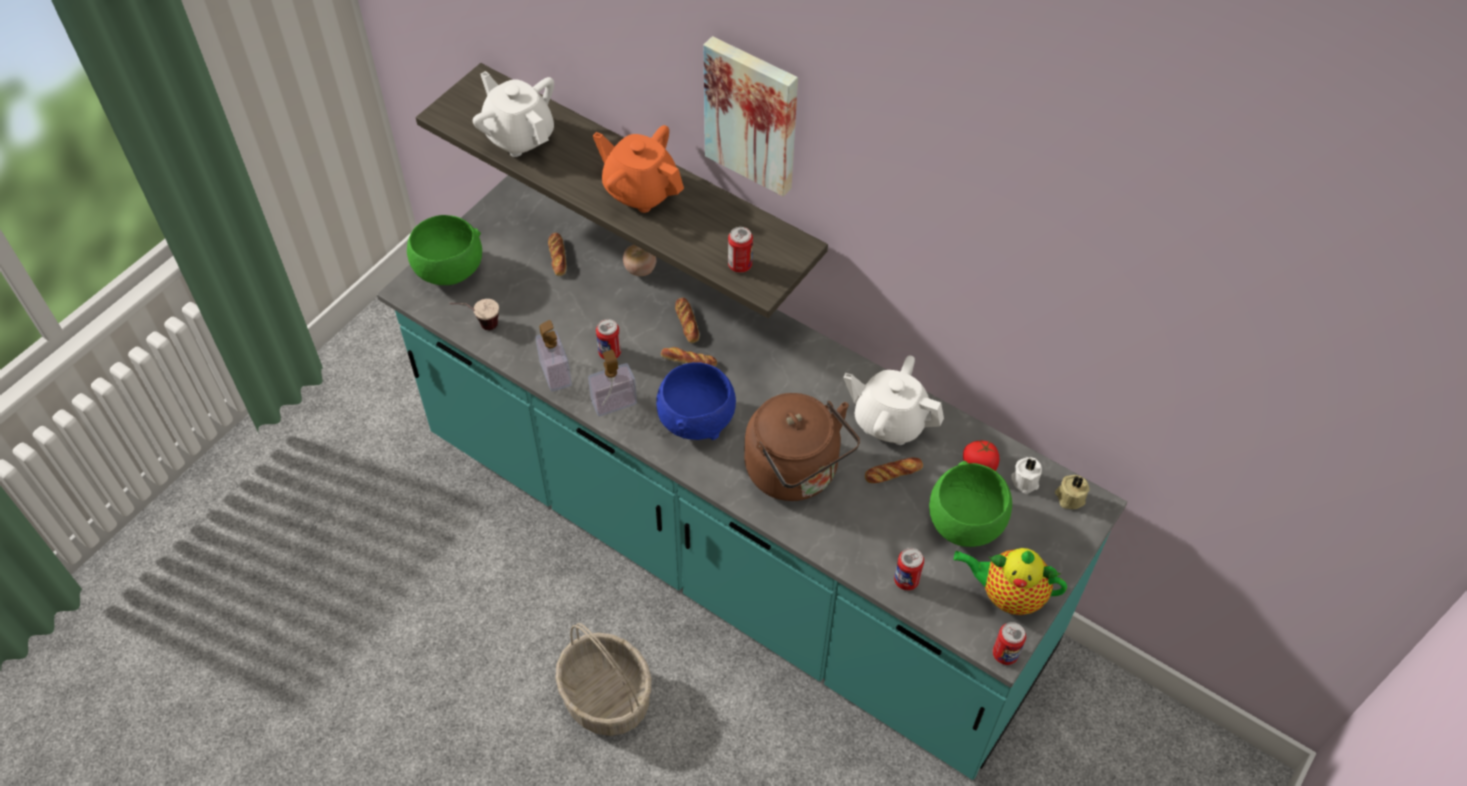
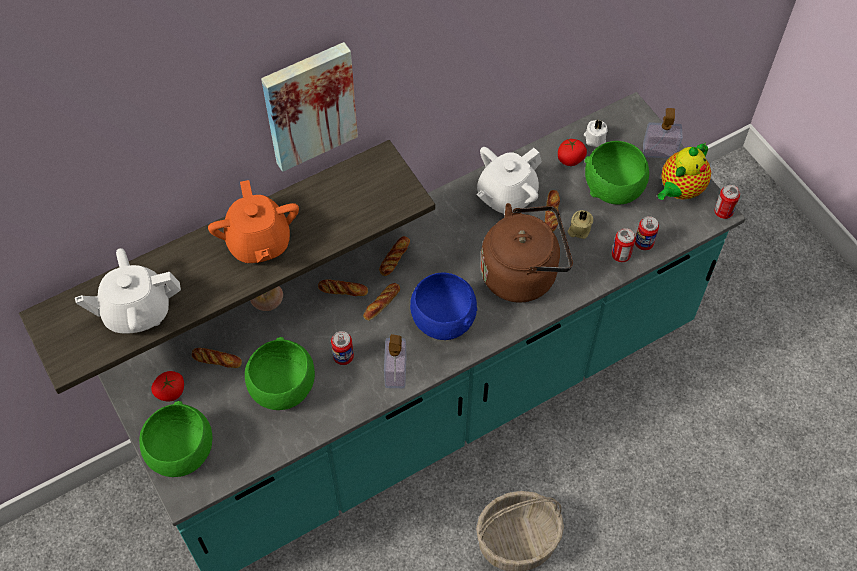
camera: 65 degrees left, 5 degrees up
cup [450,299,499,330] -> none
soap dispenser [536,320,572,392] -> soap dispenser moved to [643,108,683,158]
orange teapot [593,125,684,213] -> orange teapot turned 75 degrees counterclockwise [208,180,299,263]
can [728,227,753,273] -> can moved to [612,228,636,262]
beige candle [1055,475,1090,509] -> beige candle moved to [567,210,593,239]
none -> tomato [151,371,184,401]
none -> green bowl [245,337,315,410]
none -> bread [379,236,410,276]

